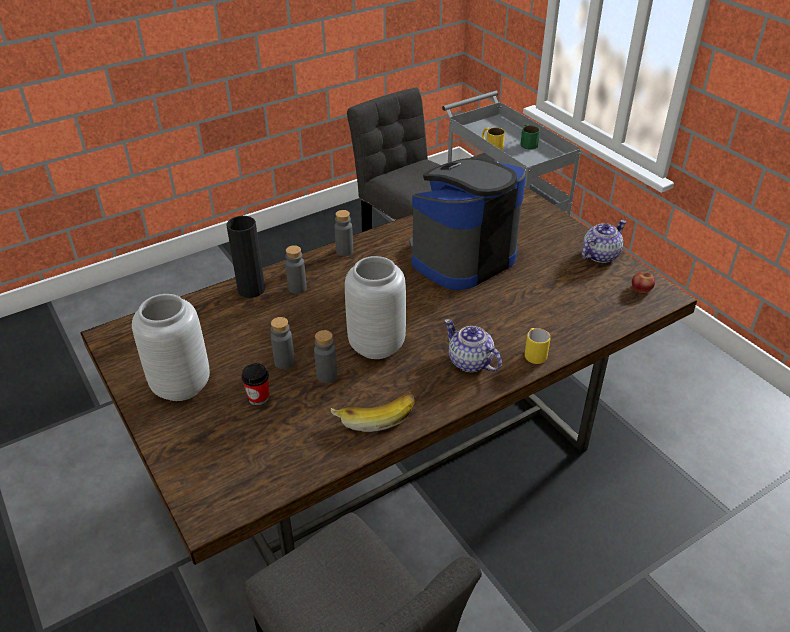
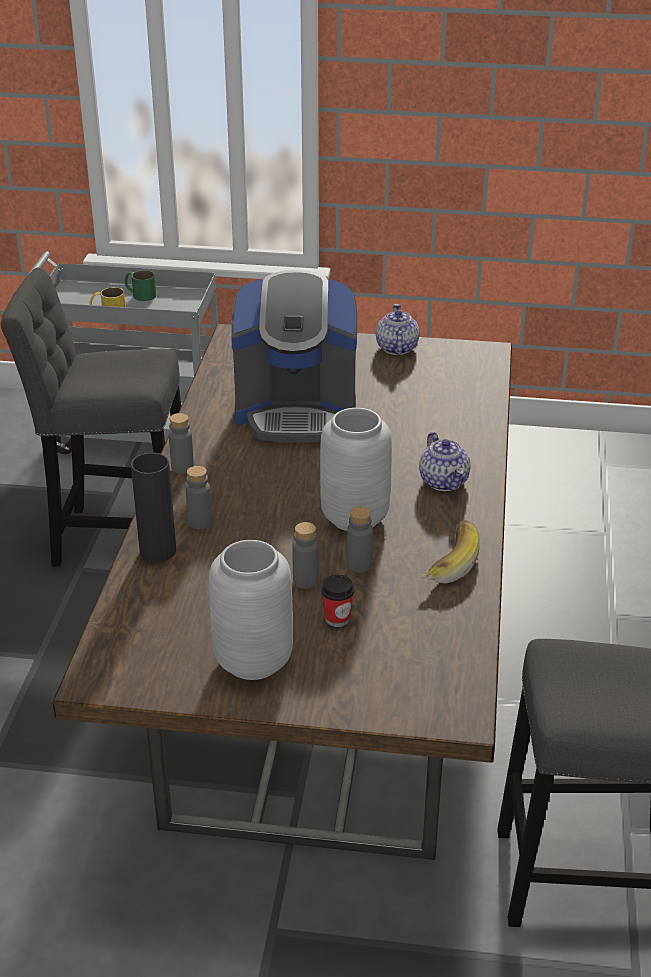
camera: 50 degrees left, 5 degrees down
coffee machine [409,158,526,290] -> coffee machine turned 90 degrees counterclockwise [231,270,357,442]
teapot [444,319,502,372] -> teapot turned 105 degrees counterclockwise [419,432,471,491]
yellow mug [525,328,551,364] -> none
apple [632,271,655,293] -> none

